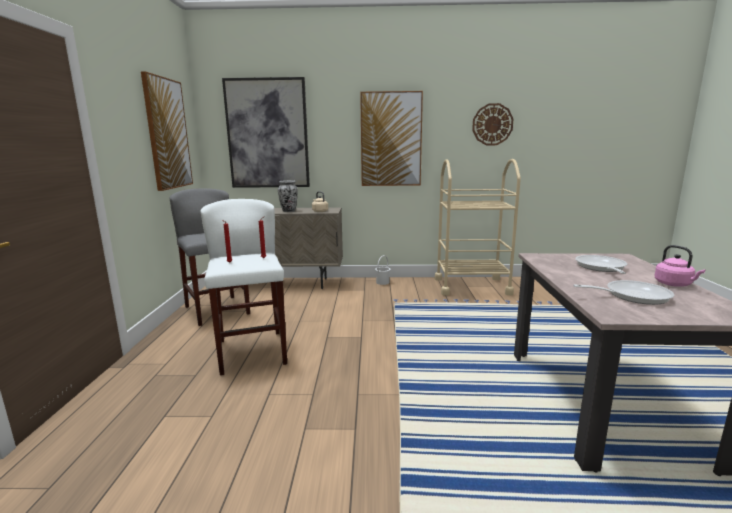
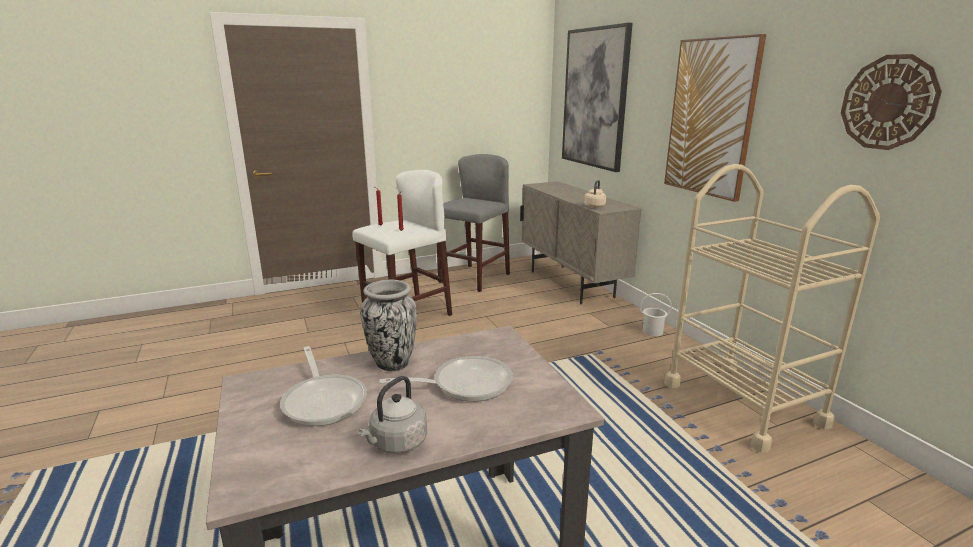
camera: 65 degrees right, 5 degrees up
picture [141,71,193,191] -> none
vase [278,180,298,212] -> vase moved to [360,280,417,371]
pink kettle [654,245,705,287] -> grey kettle [358,376,427,454]

